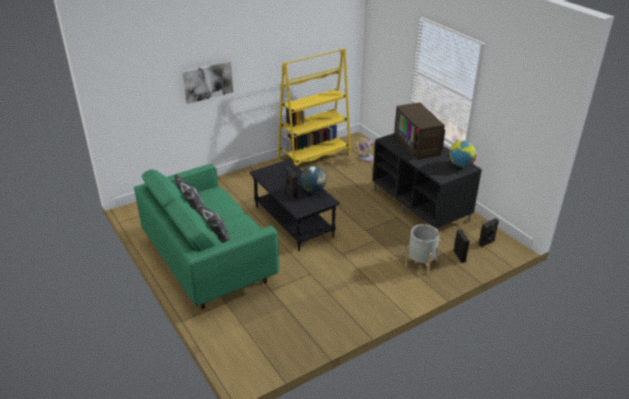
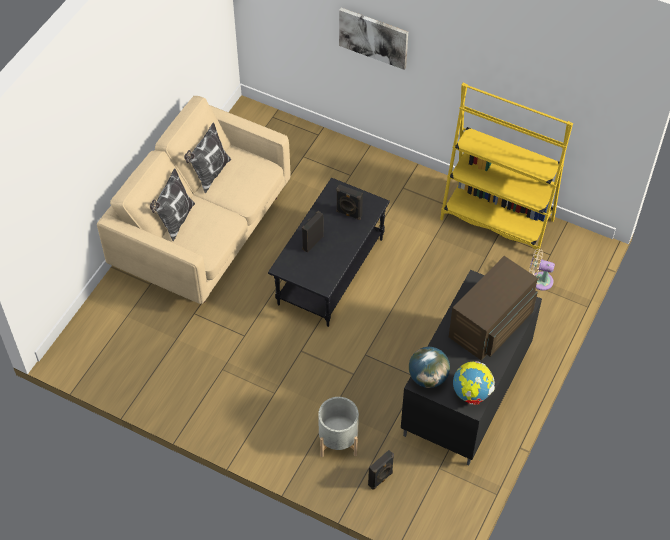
camera: 60 degrees right, 20 degrees up
green sofa [134,164,279,309] -> beige sofa [97,96,291,304]
globe [300,166,327,193] -> globe moved to [409,347,450,388]
black speaker [479,218,499,248] -> black speaker moved to [336,184,363,220]

